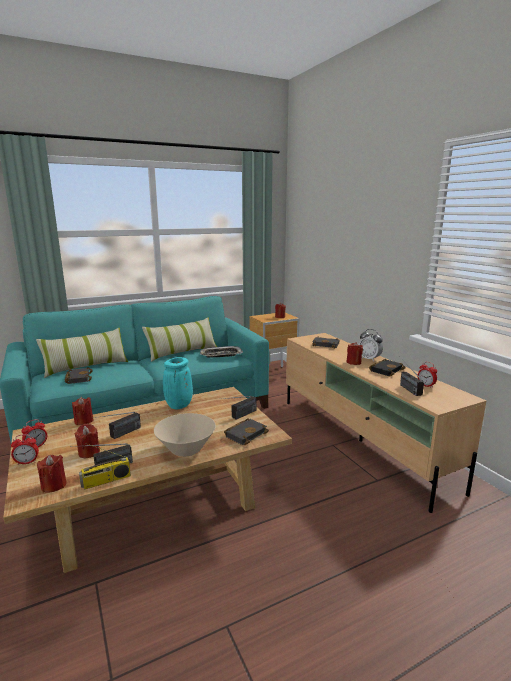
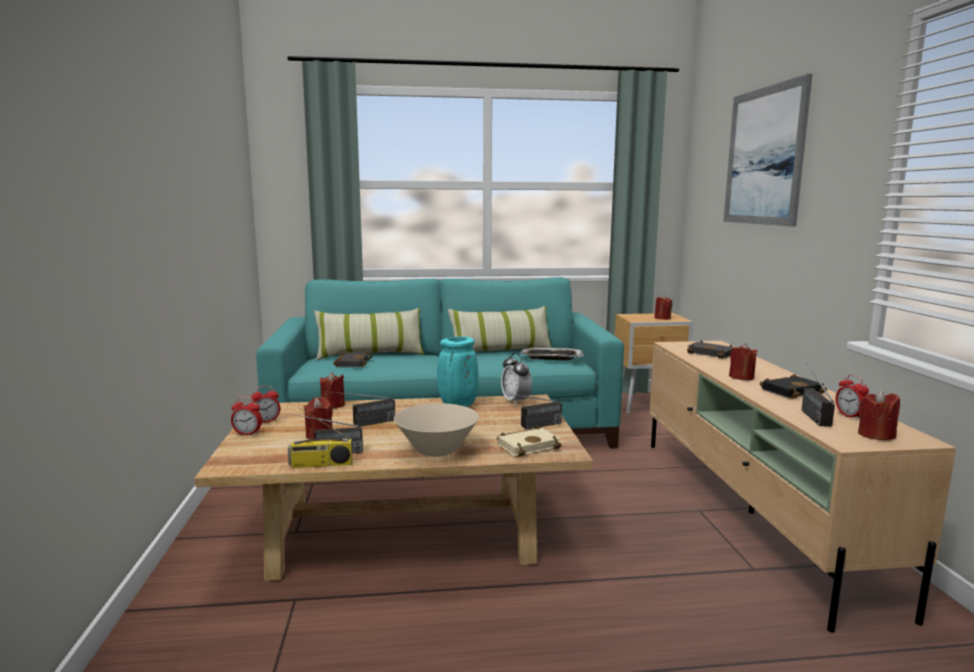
camera: 20 degrees right, 5 degrees down
red candle [37,455,67,493] -> red candle moved to [858,390,900,440]
black book [224,418,269,445] -> beige book [497,426,561,457]
alarm clock [359,329,383,362] -> alarm clock moved to [501,353,532,405]
none -> picture [724,74,812,226]

